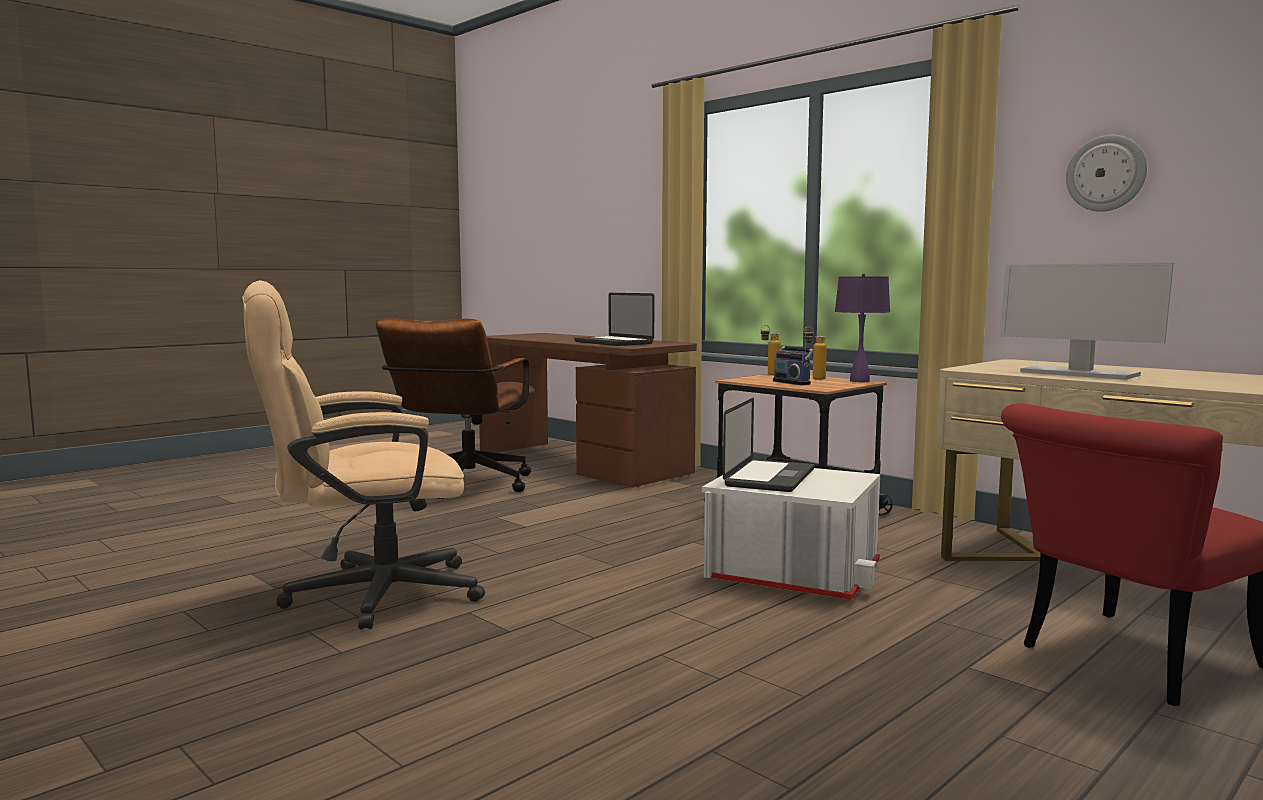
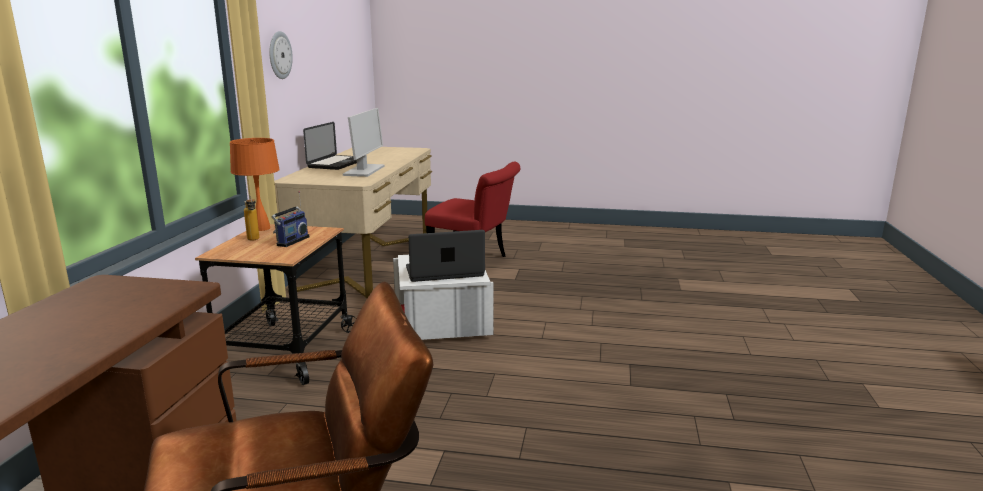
camera: 125 degrees left, 10 degrees up
beige office chair [242,280,485,630] -> none
laptop [574,293,654,346] -> laptop moved to [303,122,357,170]
bottle [761,325,781,375] -> none
purple table lamp [835,274,890,382] -> orange table lamp [230,138,280,231]

